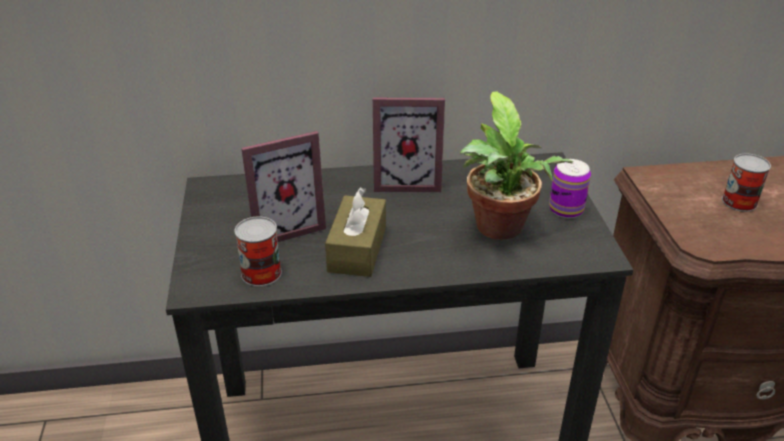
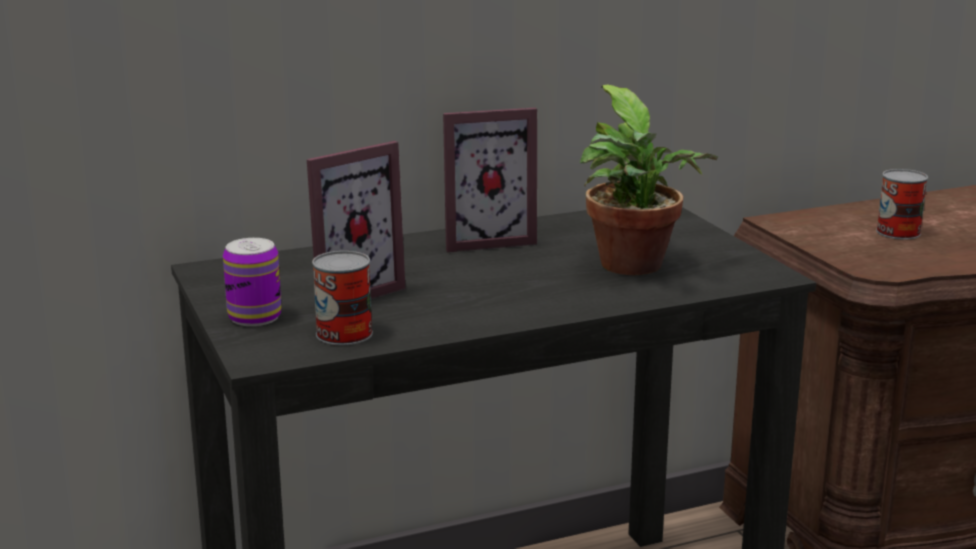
camera: 15 degrees left, 15 degrees down
brown tissue box [325,187,386,277] -> none
can [549,159,591,218] -> can moved to [223,238,281,326]

